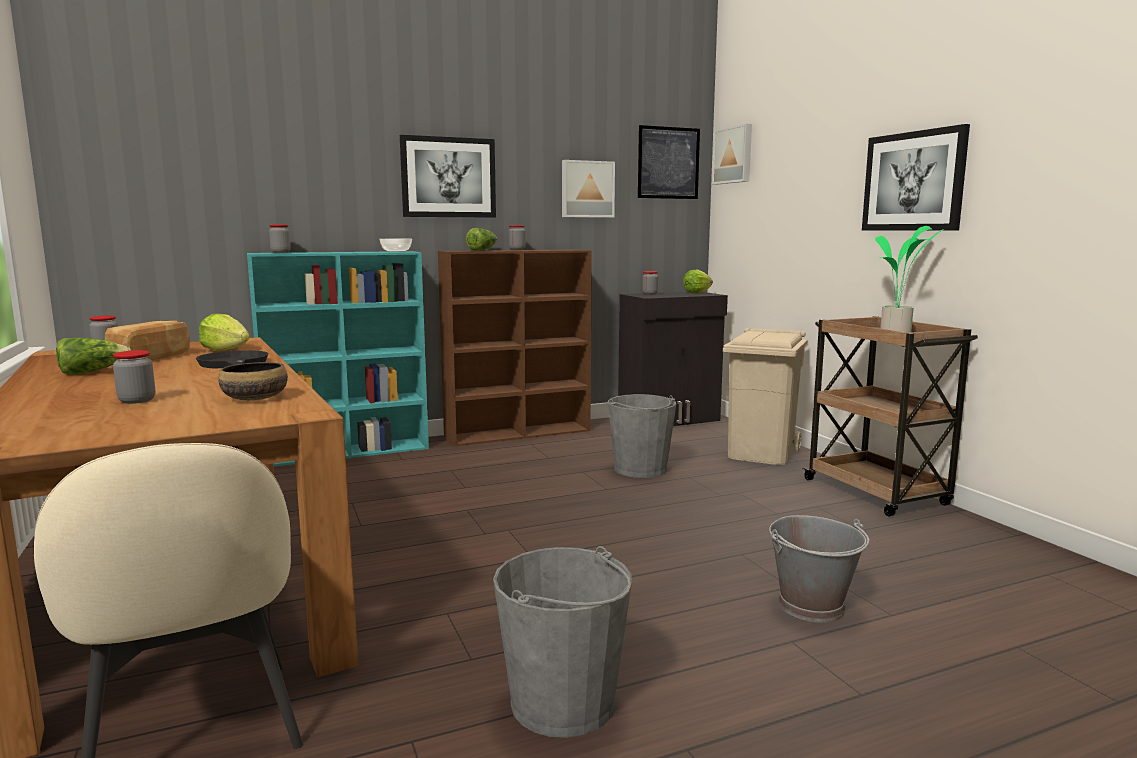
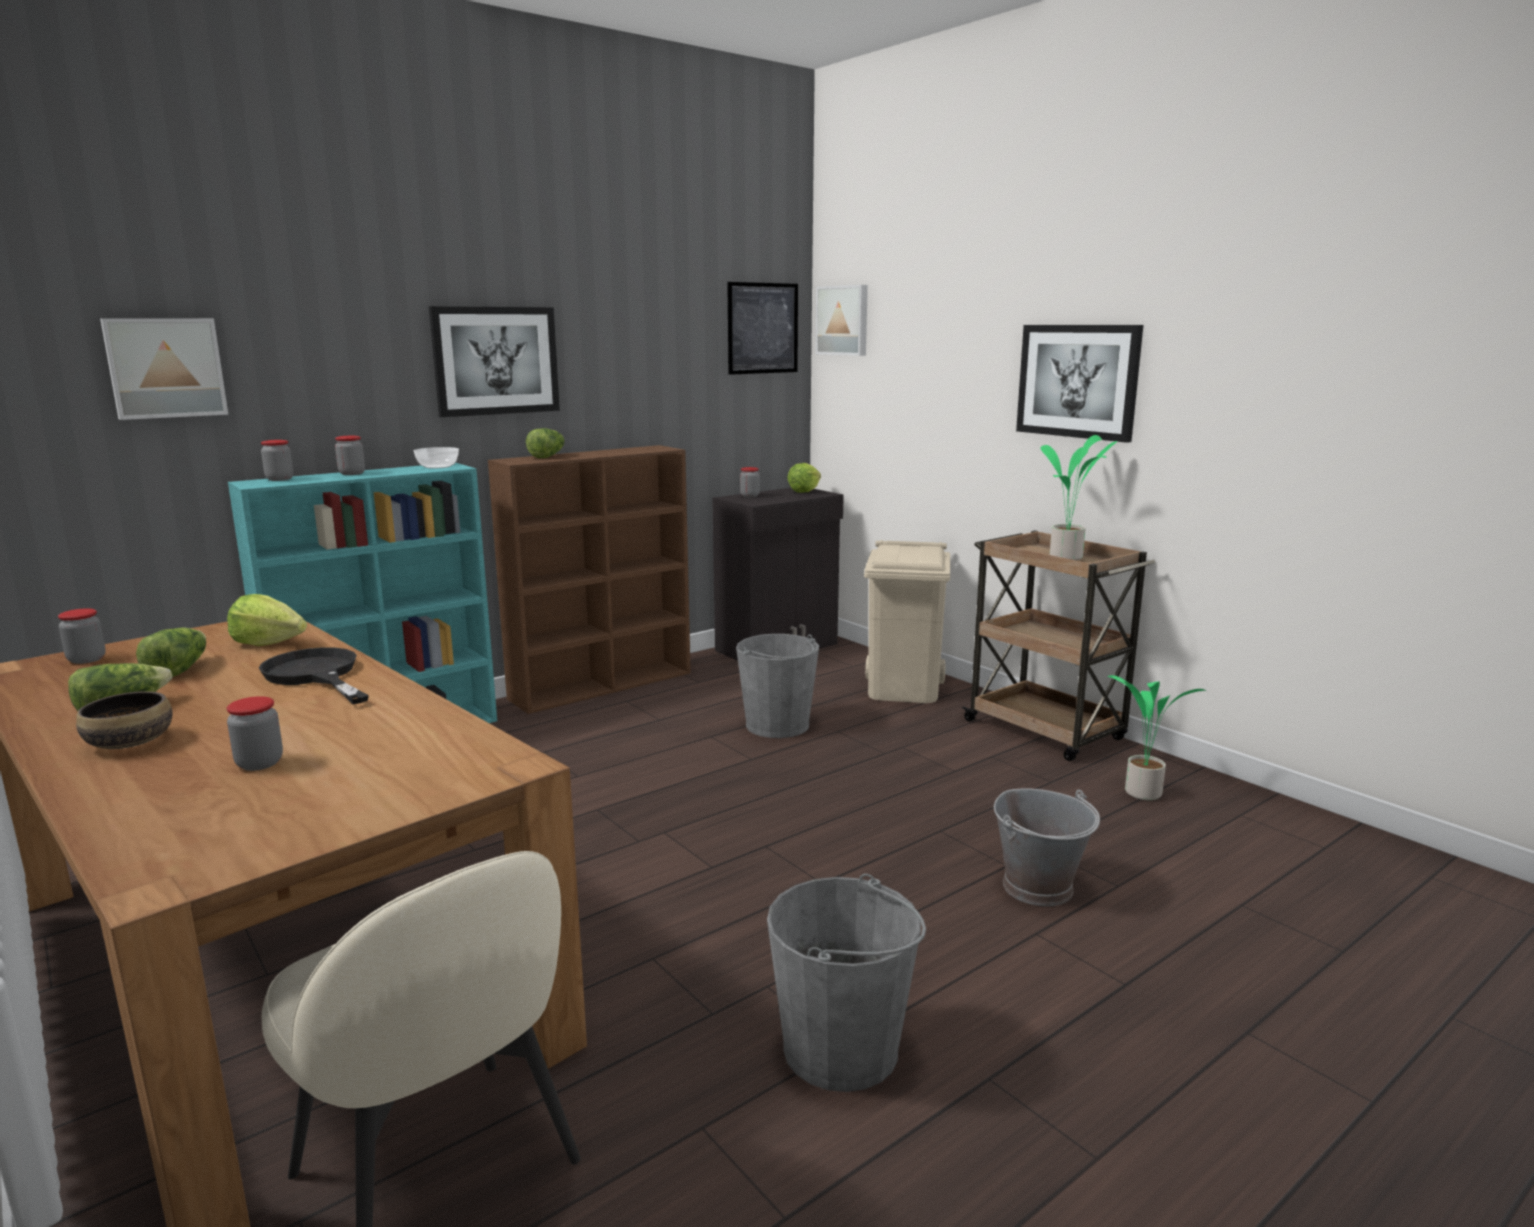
camera: 15 degrees left, 5 degrees up
bread [105,321,190,360] -> lettuce [136,627,206,677]
bowl [219,362,288,400] -> bowl moved to [76,691,173,749]
jar [508,225,526,250] -> jar moved to [335,436,365,475]
picture [562,160,615,218] -> picture moved to [100,318,228,420]
none -> potted plant [1107,675,1207,800]

